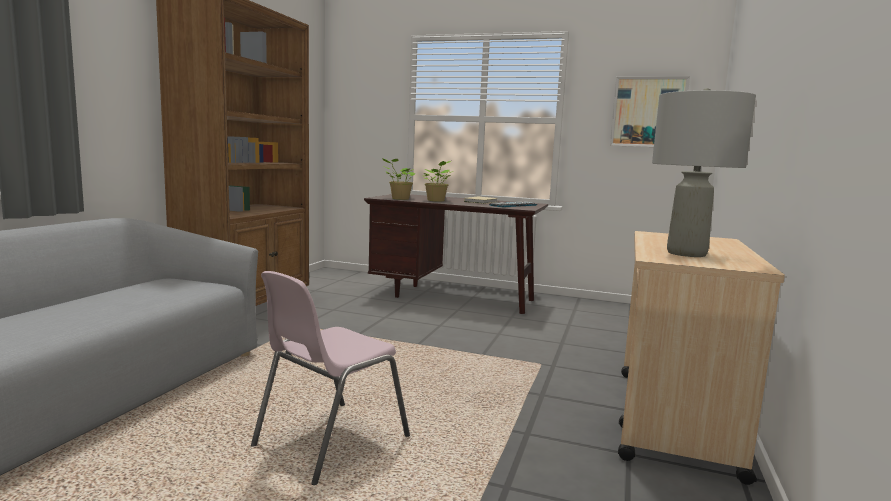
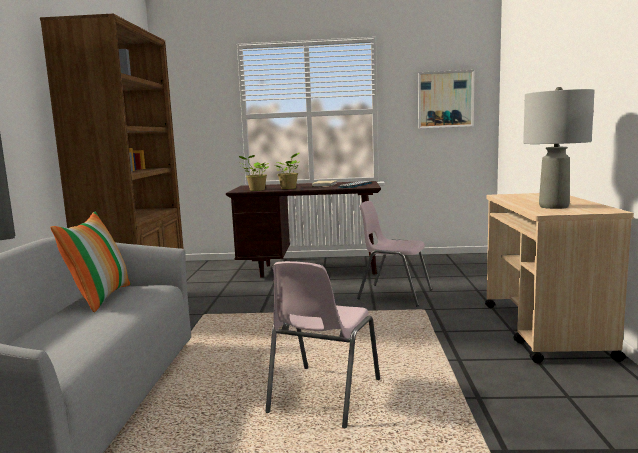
camera: 15 degrees left, 0 degrees up
none -> pillow [50,212,131,313]
none -> pink chair [357,201,432,306]

